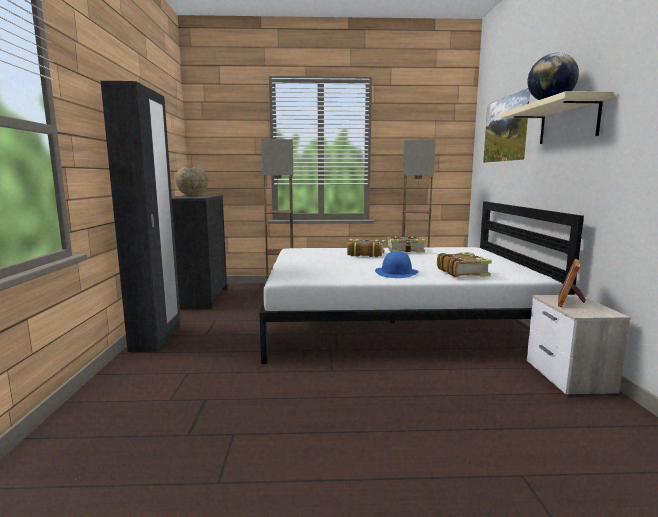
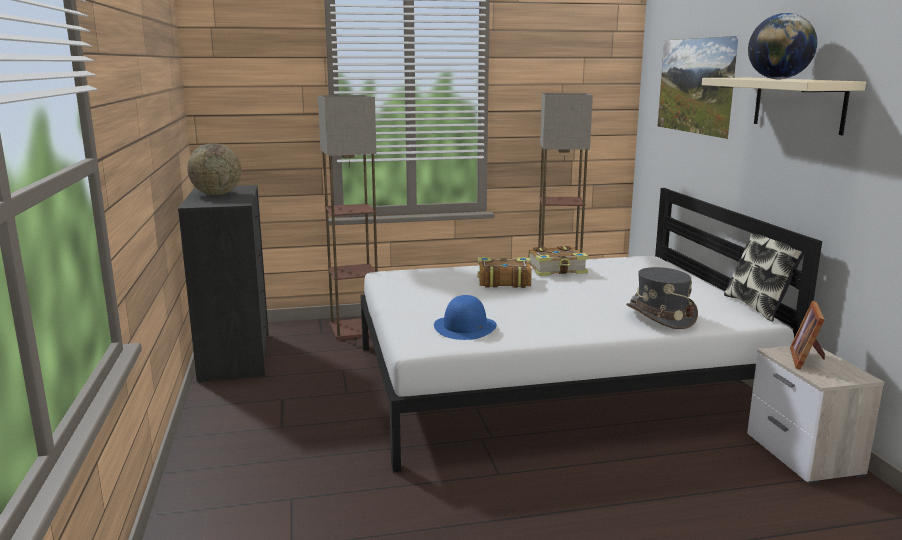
camera: 10 degrees left, 5 degrees up
black wardrobe [101,81,180,352] -> none
blue hat [375,251,419,278] -> blue hat moved to [434,295,497,340]
book [437,252,492,277] -> grey hat [626,267,698,329]
none -> pillow [724,233,804,322]

